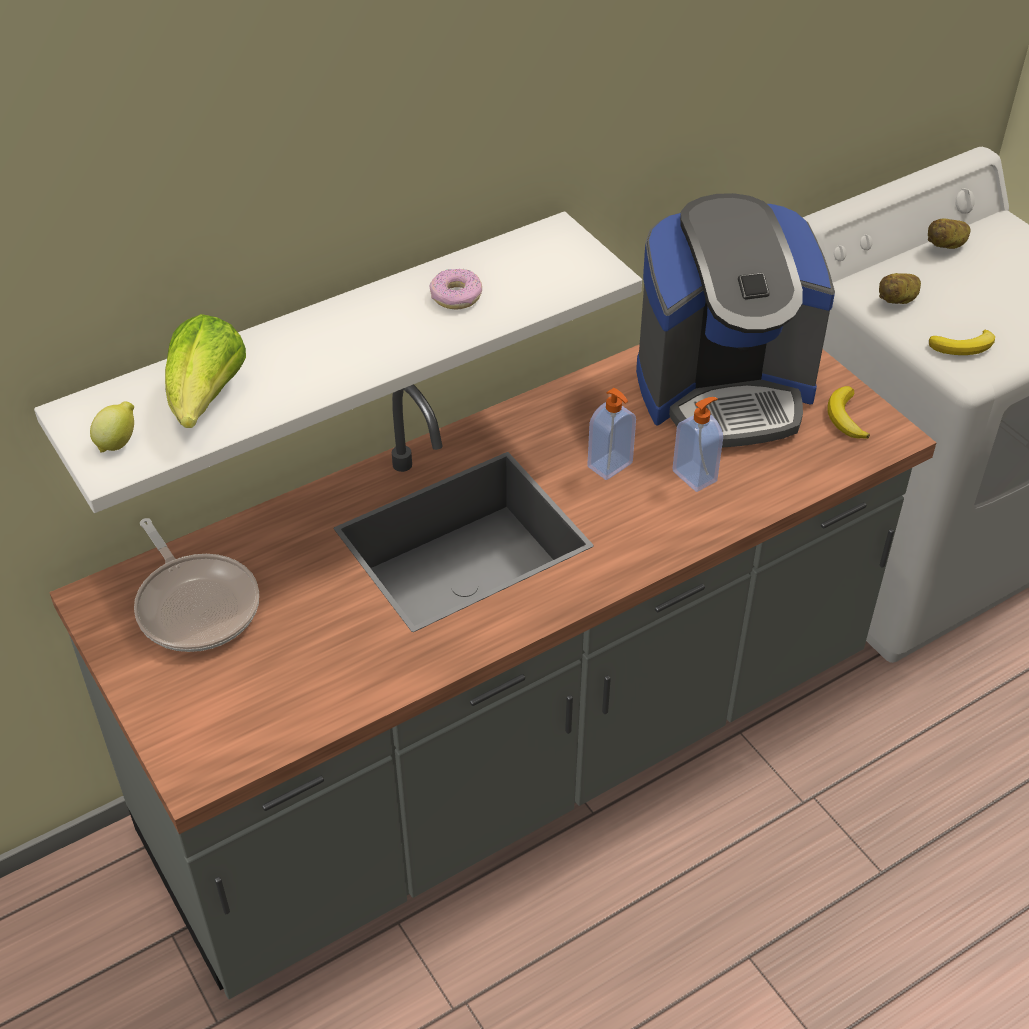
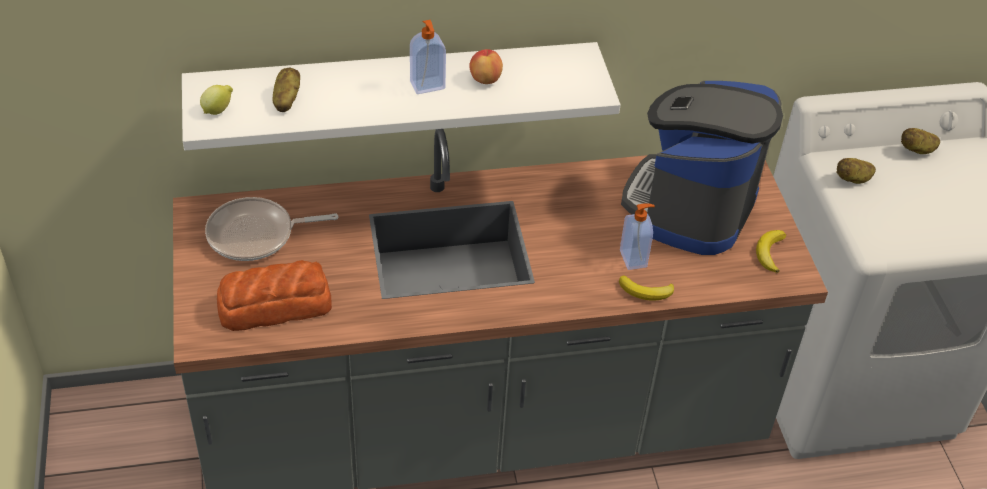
camera: 20 degrees right, 0 degrees up
frying pan [134,518,259,652] -> frying pan turned 90 degrees clockwise [205,197,338,261]
lettuce [165,314,246,428] -> potato [272,68,300,112]
donut [430,269,482,310] -> apple [469,49,503,84]
soap dispenser [587,388,636,480] -> soap dispenser moved to [410,20,446,94]
coffee machine [636,193,835,448] -> coffee machine turned 105 degrees clockwise [621,81,783,255]
banana [929,329,995,355] -> banana moved to [619,275,674,301]
none -> bread [217,260,332,331]

